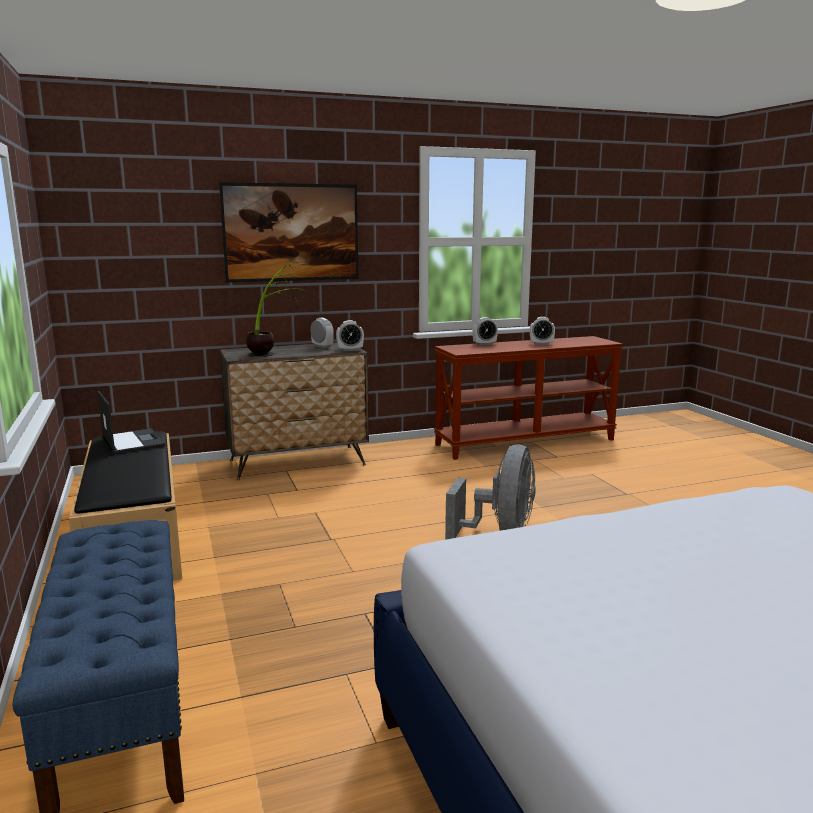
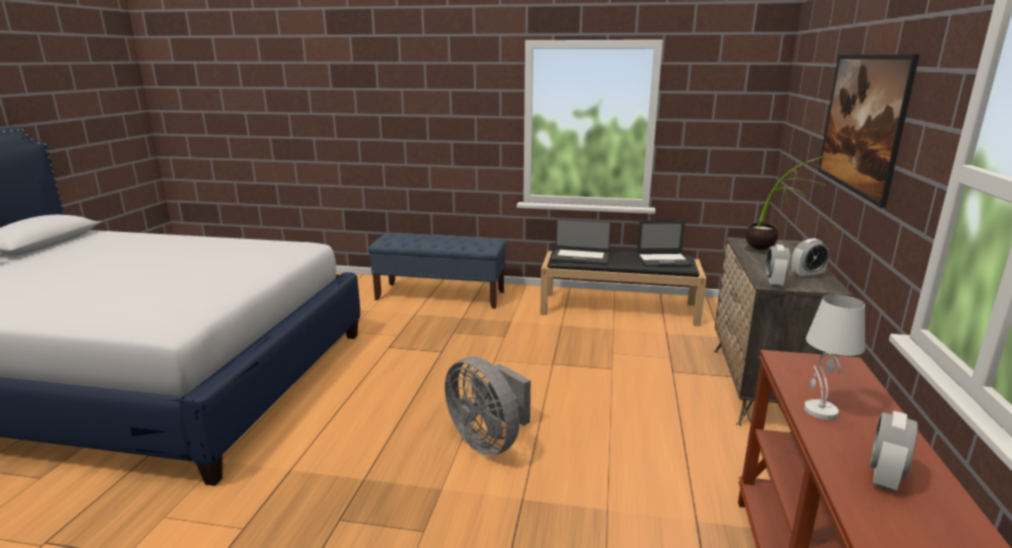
camera: 120 degrees right, 5 degrees up
alarm clock [472,317,498,345] -> none
none -> laptop [551,218,611,265]
none -> white table lamp [804,294,865,420]

